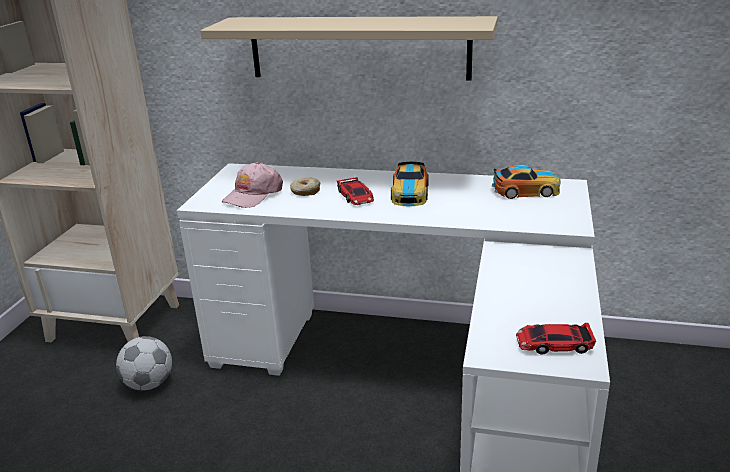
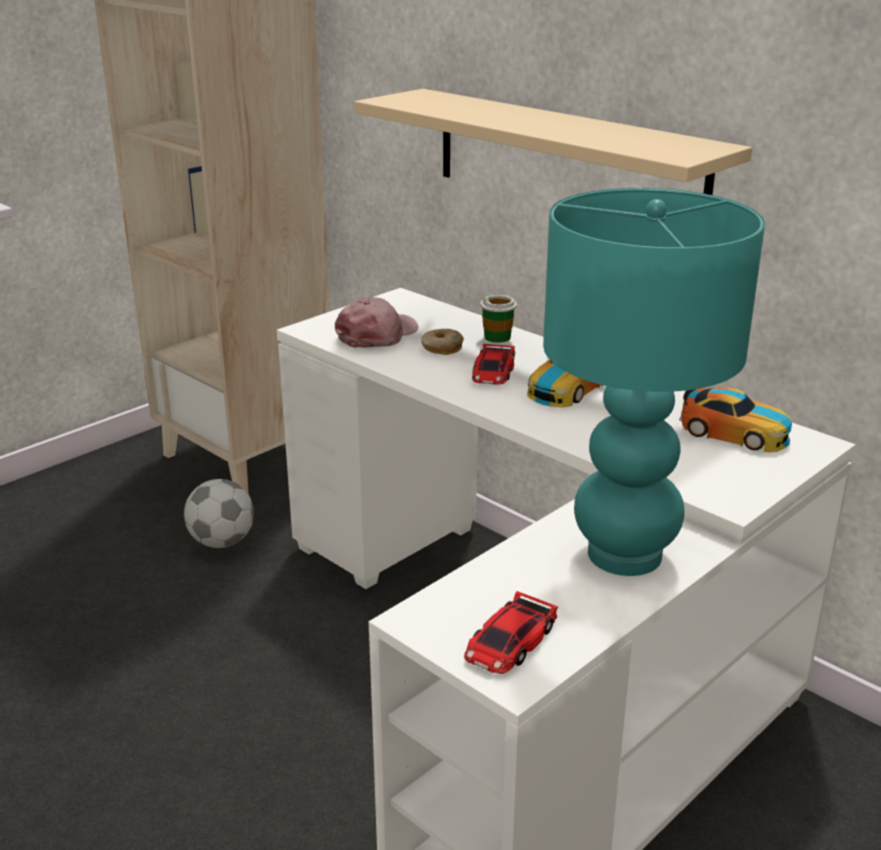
camera: 30 degrees right, 0 degrees up
pink cap [222,162,283,208] -> pink cap turned 150 degrees clockwise [335,297,419,348]
toy car [516,323,596,355] -> toy car turned 90 degrees counterclockwise [464,591,558,674]
none -> cup [480,295,517,343]
none -> turquoise table lamp [543,188,765,576]

